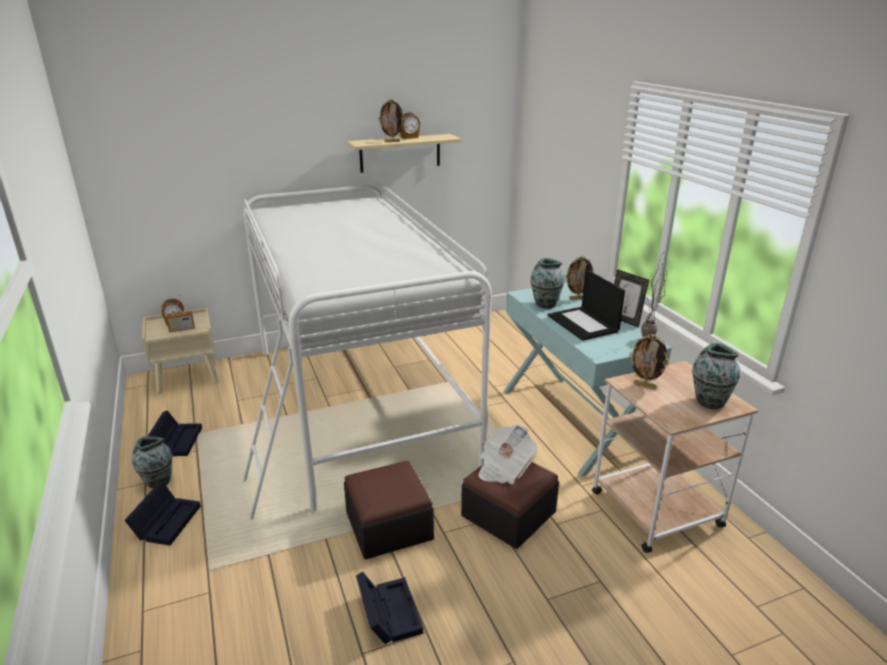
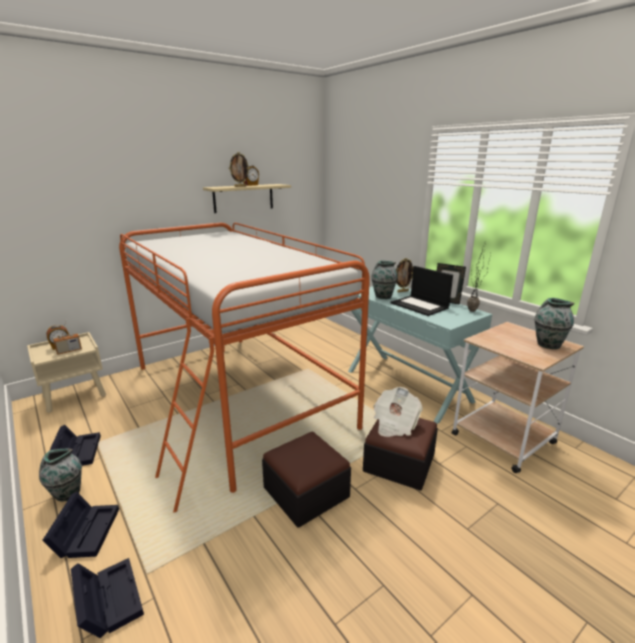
camera: 15 degrees left, 5 degrees down
white bed [243,185,492,520] -> orange bed [119,223,370,513]
black storage box [356,572,423,644] -> black storage box moved to [71,558,144,638]
picture frame [629,334,670,389] -> none

